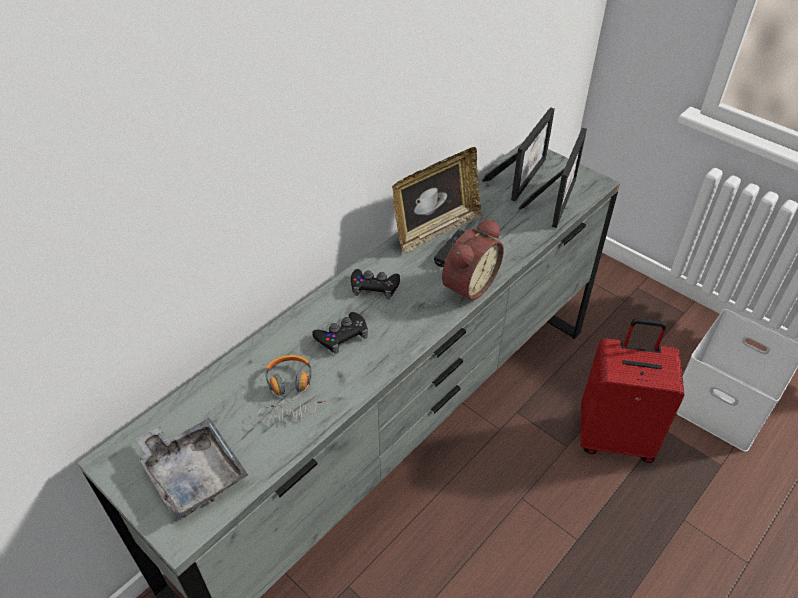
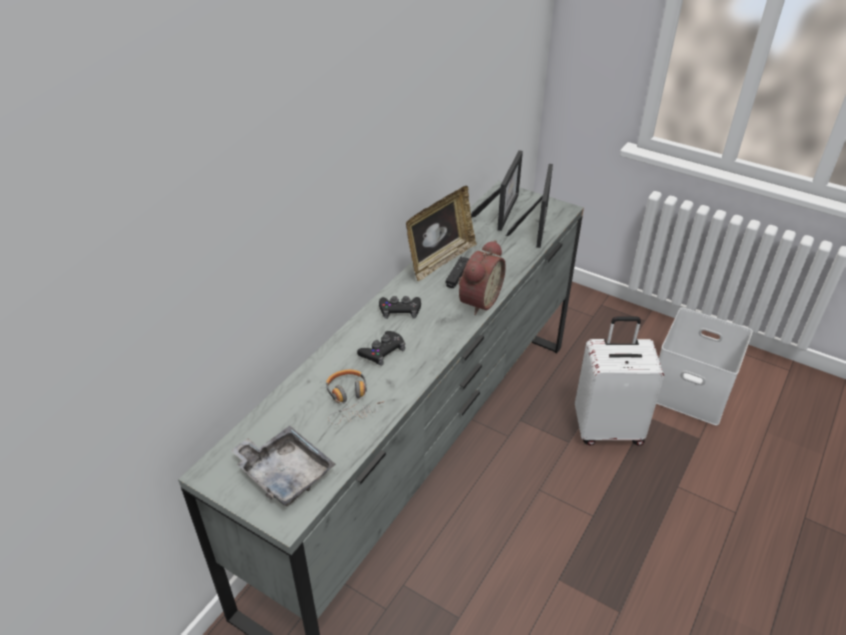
camera: 10 degrees left, 5 degrees down
red suitcase [580,318,684,463] -> white suitcase [575,316,664,446]

